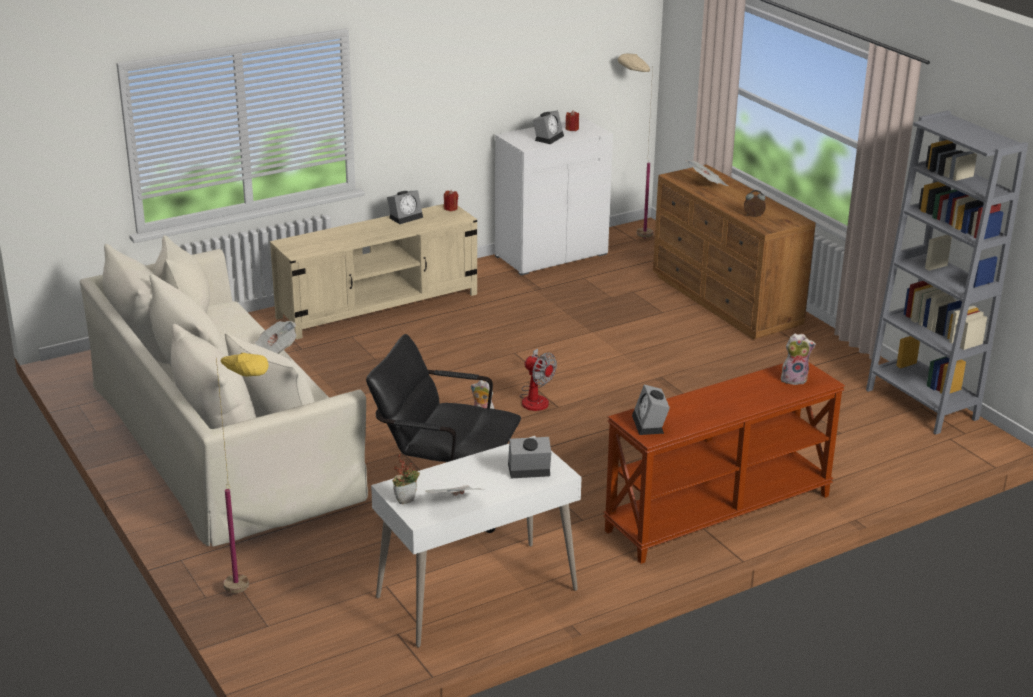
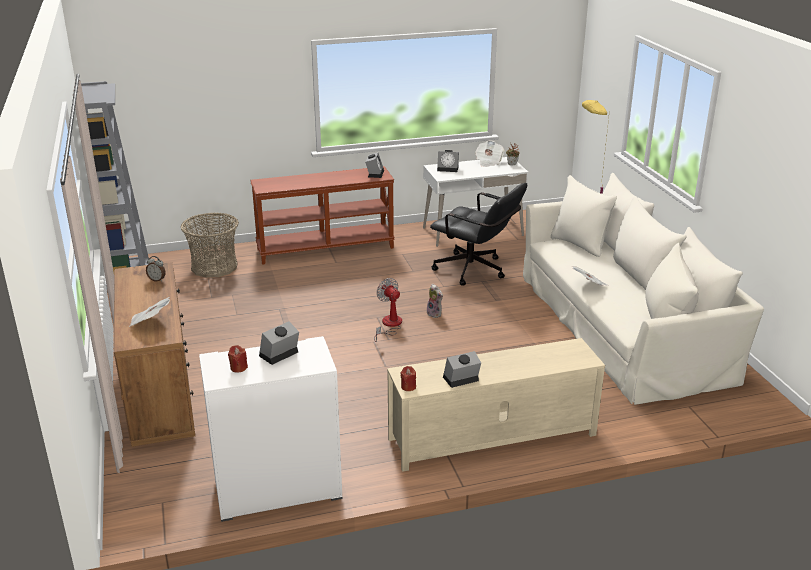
camera: 165 degrees left, 0 degrees up
beige floor lamp [618,53,653,239] -> none
plush toy [781,334,816,385] -> none
none -> basket [181,213,239,278]

